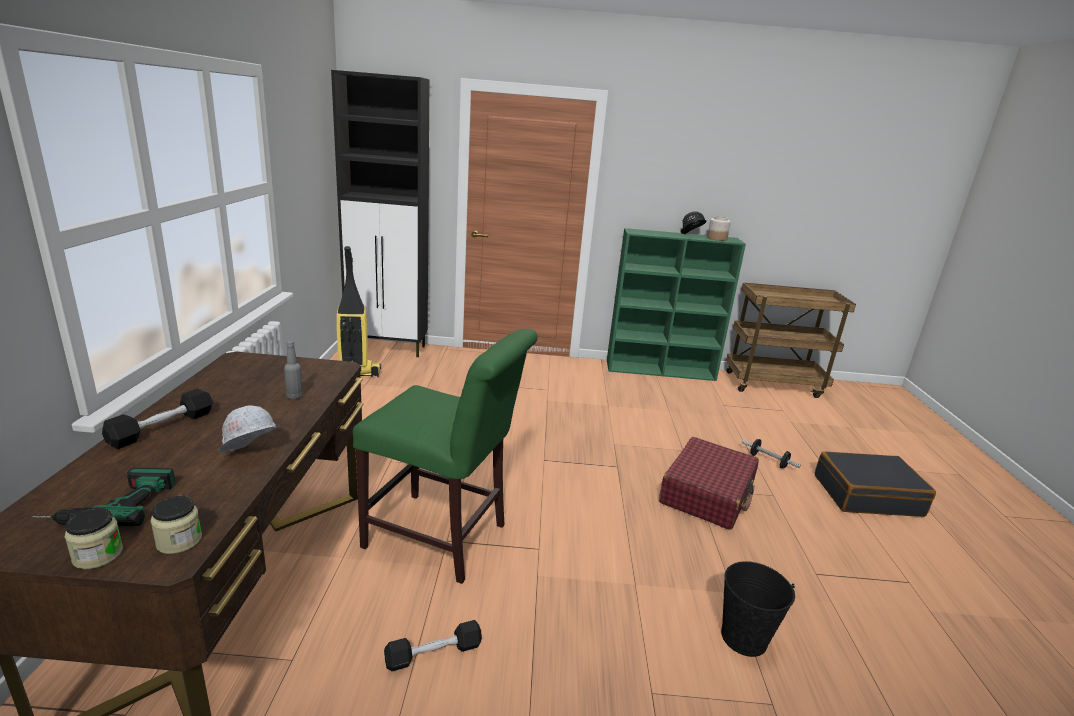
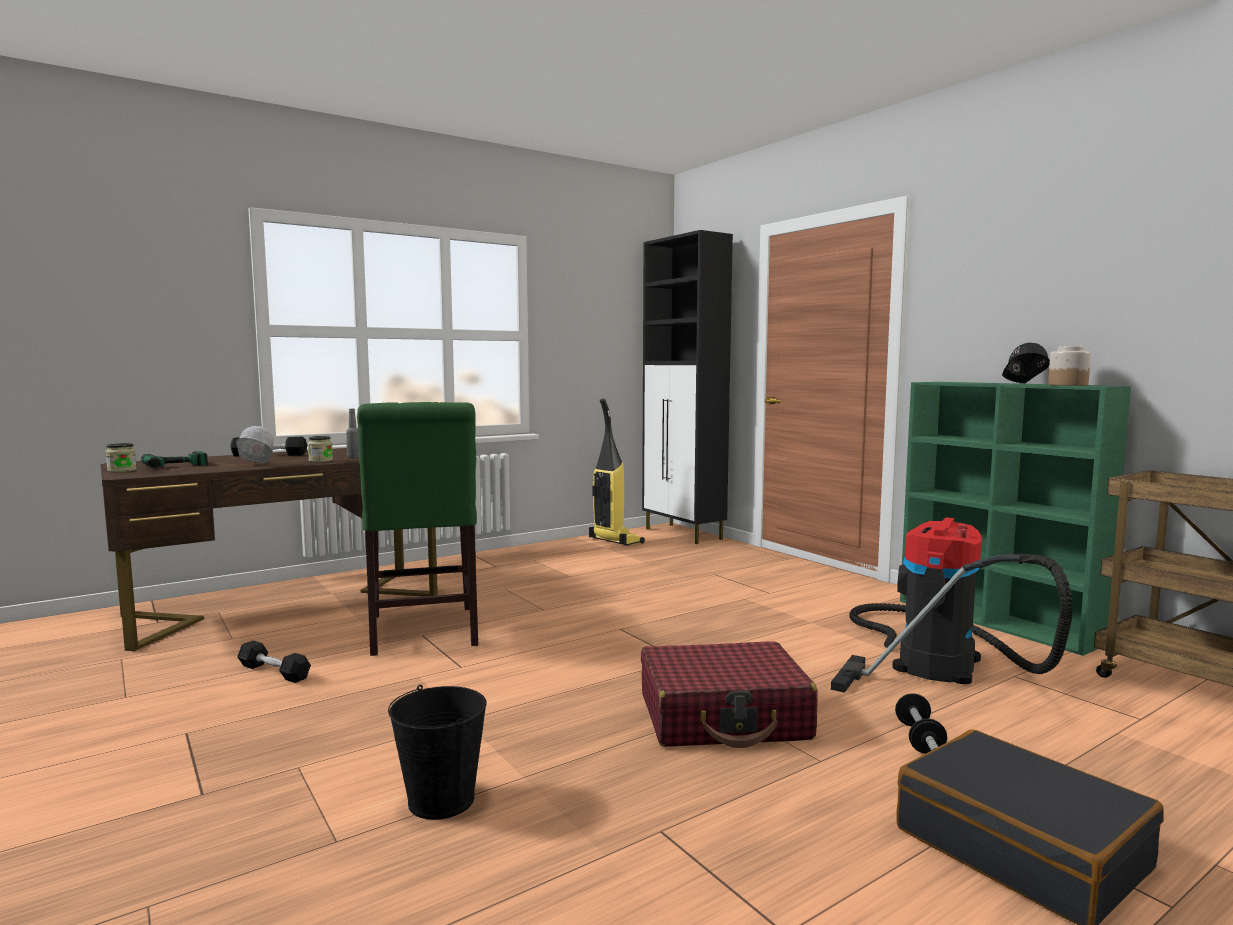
camera: 55 degrees right, 15 degrees down
jar [150,496,202,554] -> jar moved to [308,436,333,462]
none -> vacuum cleaner [831,517,1073,693]

